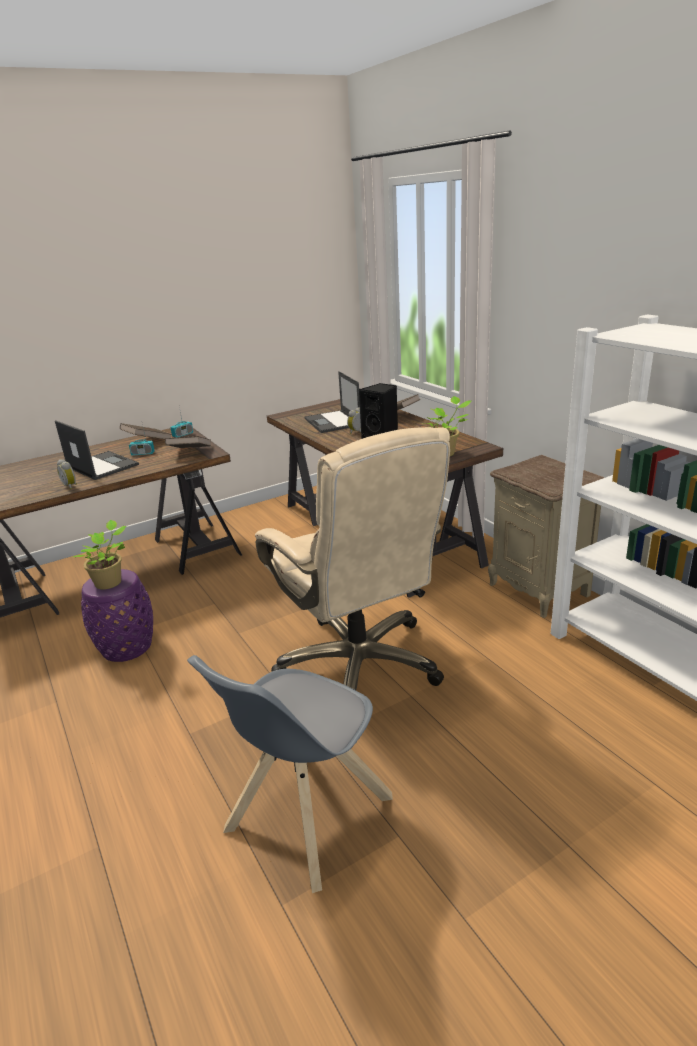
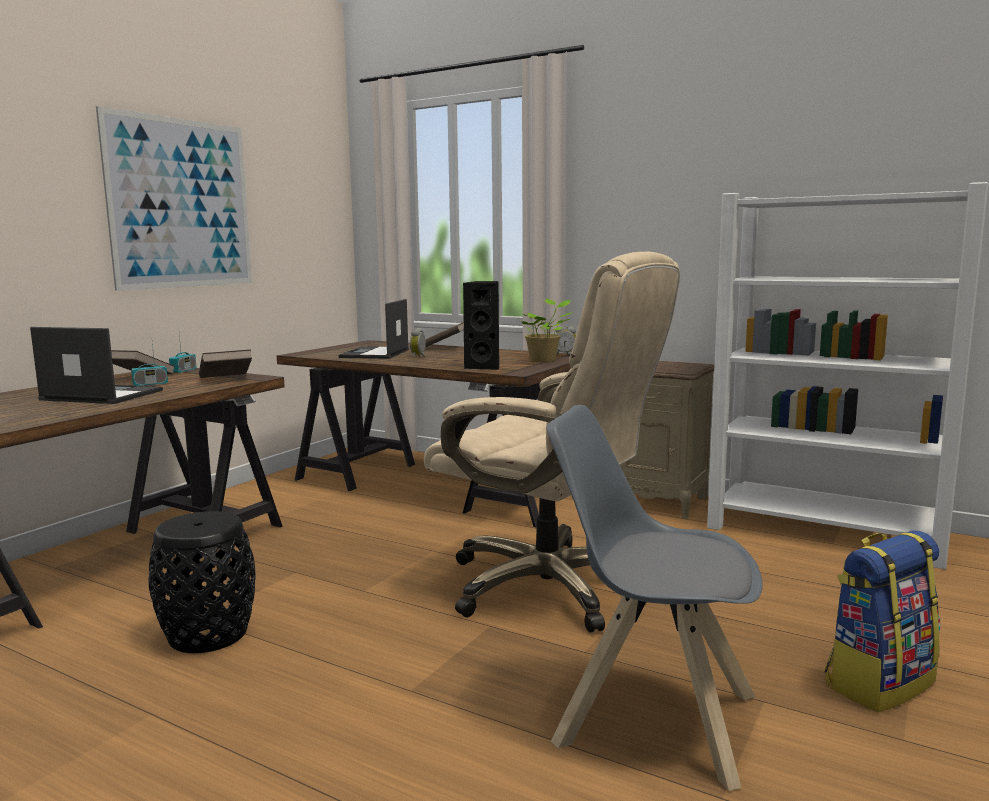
camera: 30 degrees left, 15 degrees down
alarm clock [57,459,77,489] -> alarm clock moved to [556,326,576,355]
potted plant [73,520,127,589] -> none
purple stool [81,569,153,662] -> black stool [149,511,256,653]
grey chair [187,655,393,893] -> grey chair turned 105 degrees clockwise [546,405,763,791]
laptop [304,371,360,433] -> laptop turned 60 degrees clockwise [339,299,409,359]
none -> picture [96,106,252,291]
none -> backpack [825,530,940,712]

